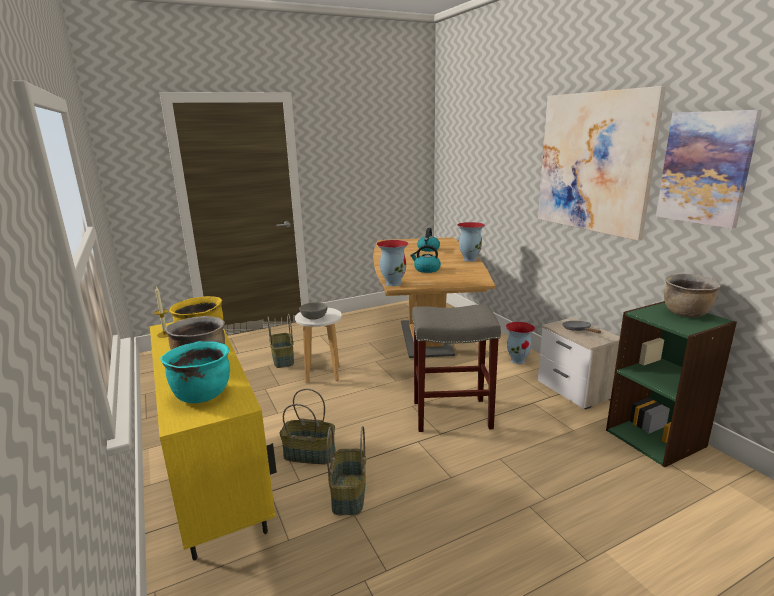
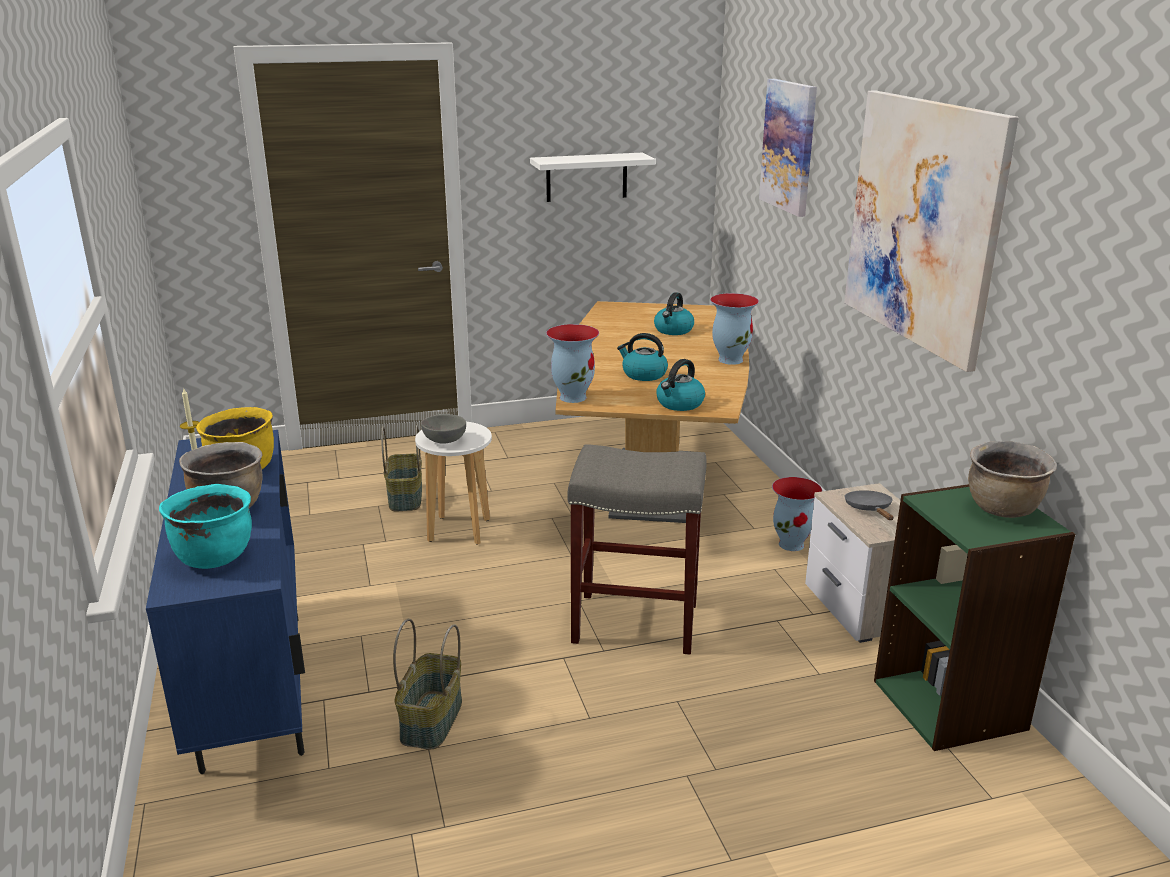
camera: 10 degrees right, 5 degrees up
yellow cabinet [150,322,277,561] -> blue cabinet [146,430,305,774]
basket [279,389,336,464] -> none
picture [656,110,762,229] -> picture moved to [759,79,817,217]
none -> white shelf [530,153,656,202]
none -> kettle [656,359,705,411]

